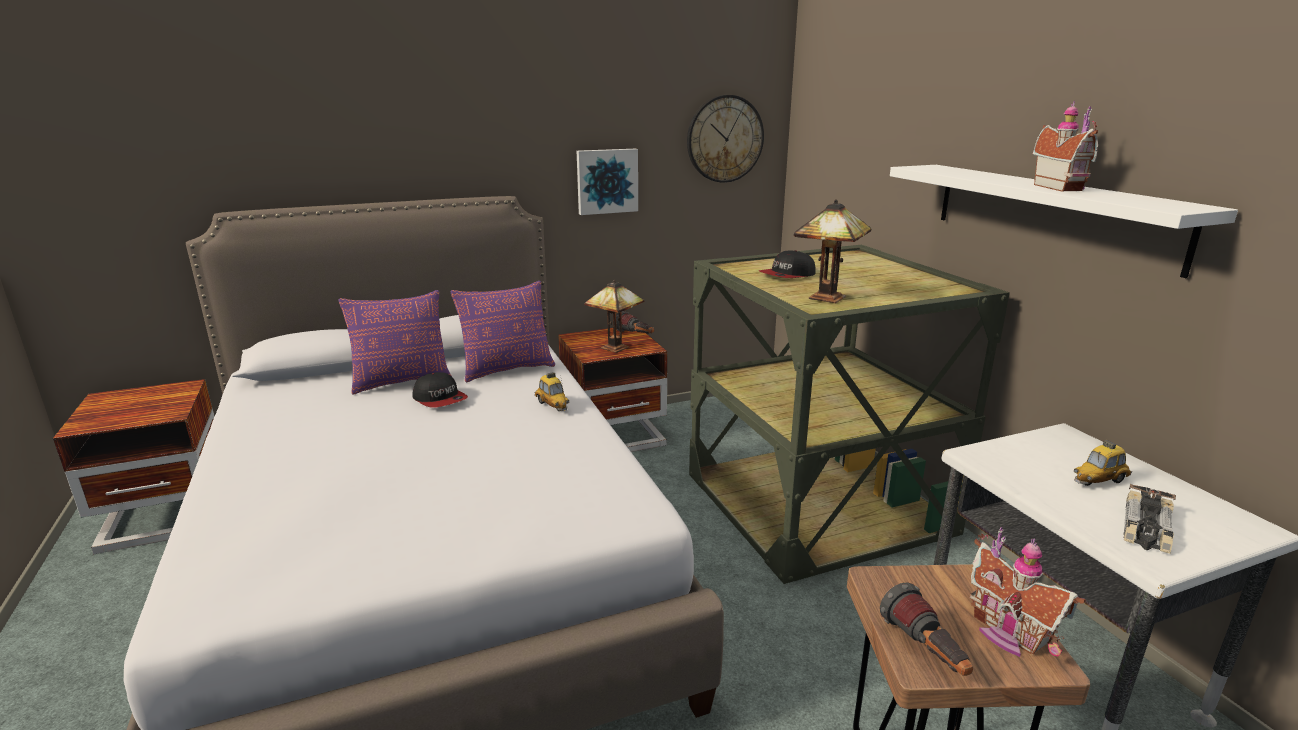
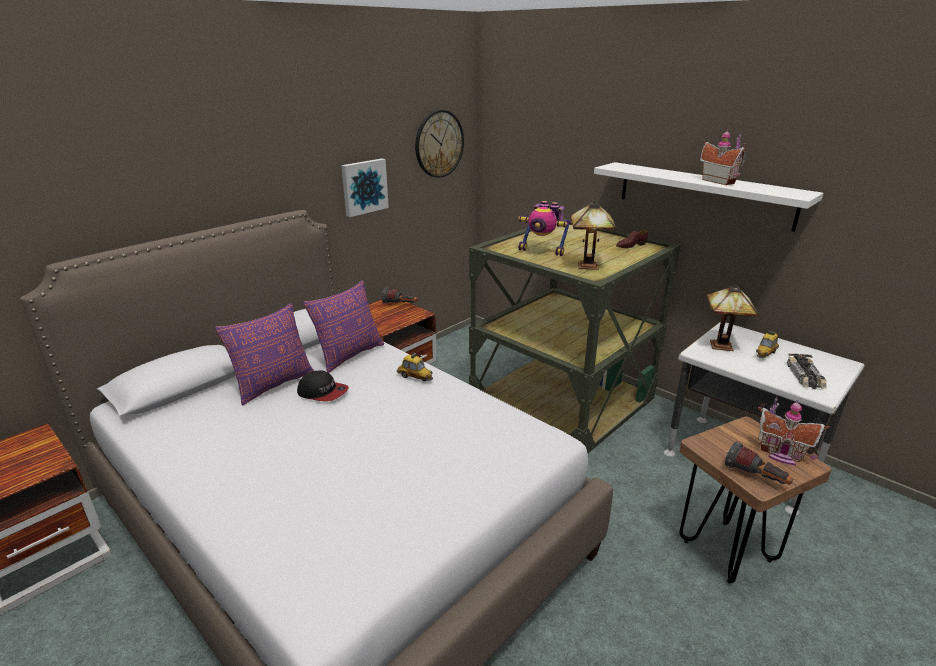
camera: 25 degrees left, 5 degrees up
table lamp [584,280,645,353] -> table lamp moved to [707,285,759,351]
cap [759,250,816,278] -> toy robot [518,201,572,256]
none -> brown shoe [616,230,648,248]

